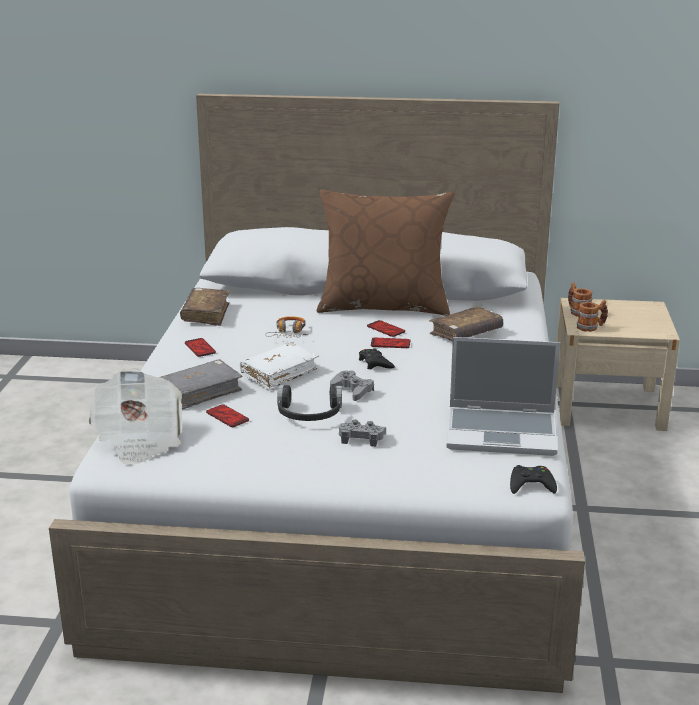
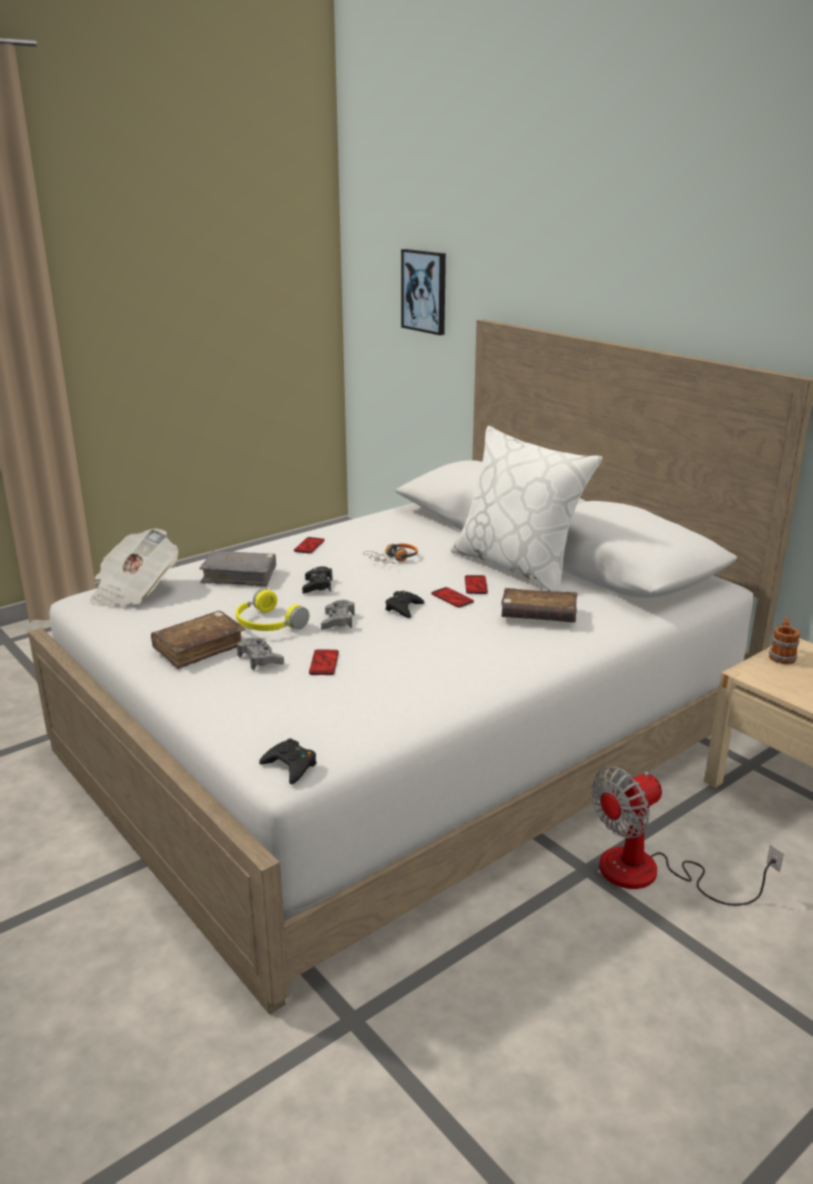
camera: 45 degrees right, 0 degrees up
brown book [180,288,230,326] -> brown book moved to [151,611,246,669]
phone [206,404,249,427] -> phone moved to [309,649,339,675]
white book [240,342,319,391] -> black game controller [302,566,333,594]
black headphones [277,385,342,421] -> yellow headphones [236,588,309,631]
brown pillow [317,189,454,316] -> white pillow [451,426,602,592]
laptop [446,337,560,456] -> none
mug [577,300,608,332] -> none
none -> picture [401,249,446,335]
none -> fan [591,766,784,906]

